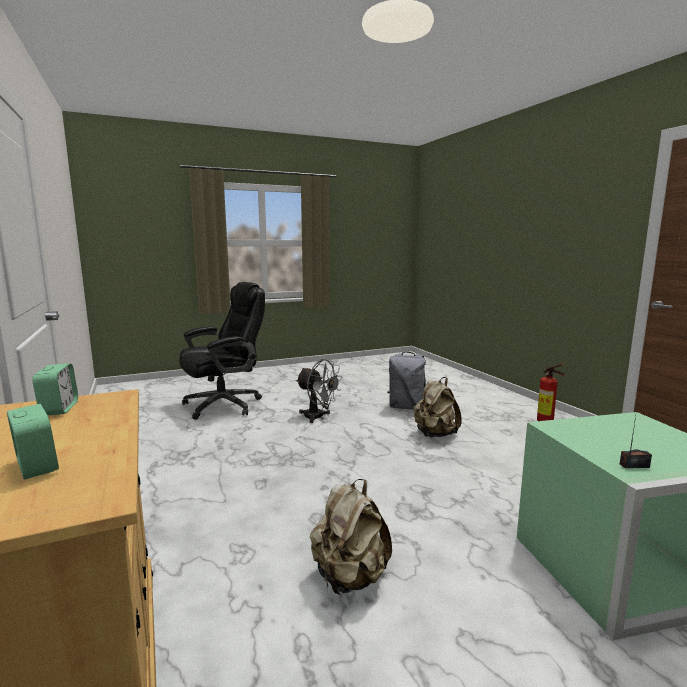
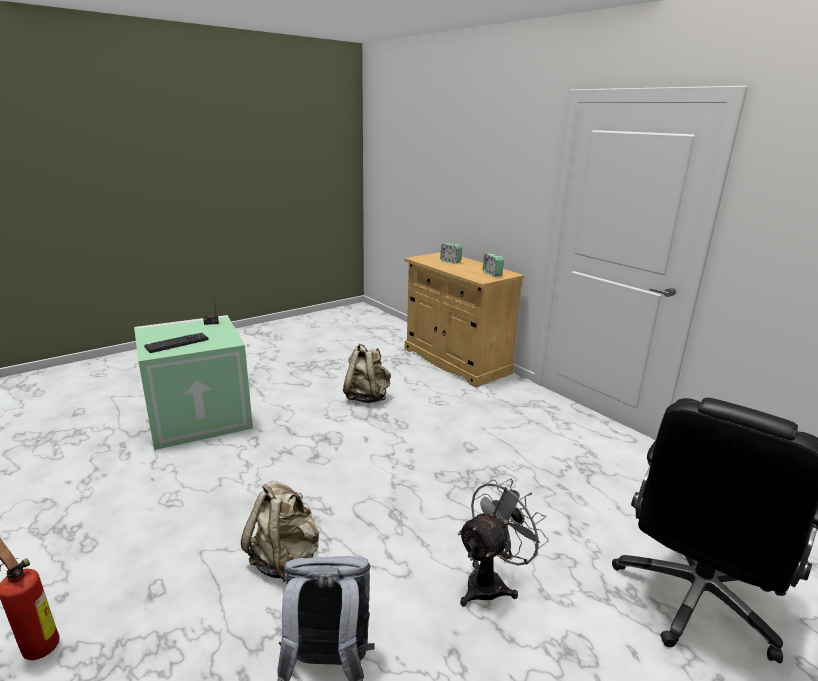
camera: 165 degrees right, 10 degrees up
grey fan [296,359,342,423] -> grey fan turned 120 degrees clockwise [457,478,549,607]
none -> keyboard [144,333,209,353]

